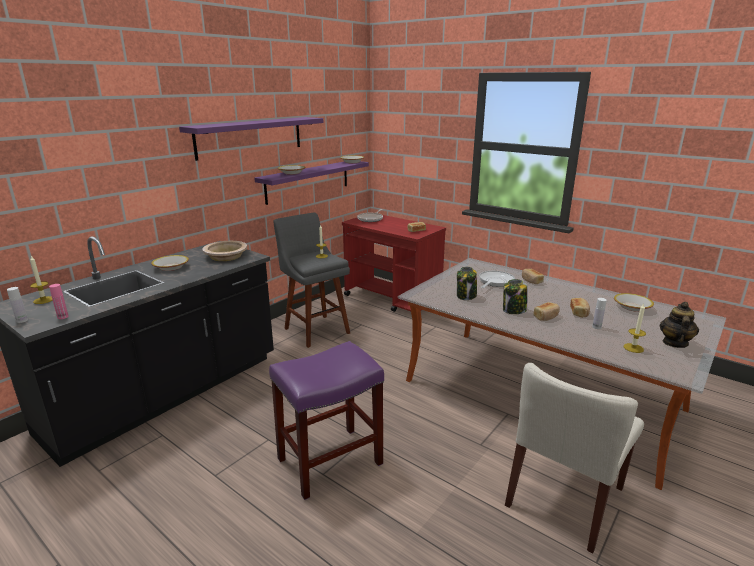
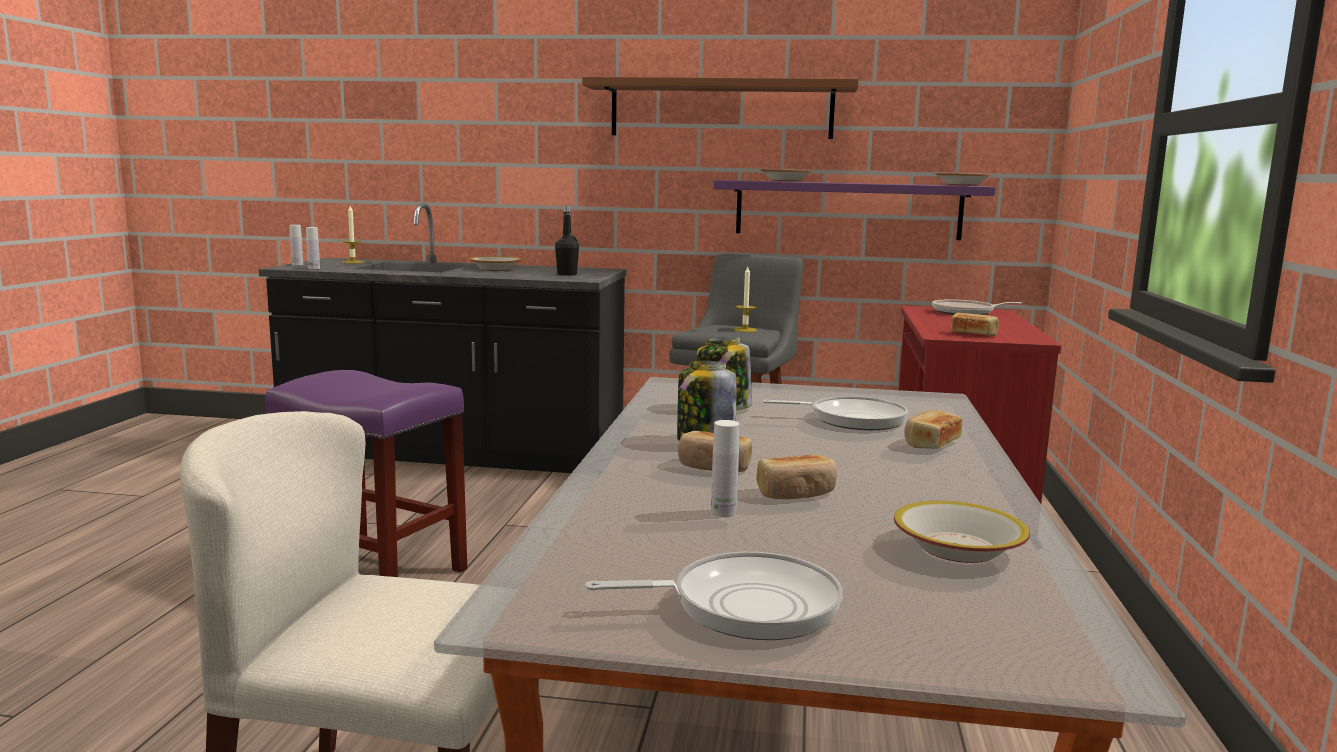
camera: 60 degrees right, 10 degrees down
pink bottle [49,284,68,319] -> white bottle [306,227,320,269]
purple shelf [179,117,323,161] -> brown shelf [582,77,859,139]
beige bowl [202,241,247,261] -> black bottle [555,205,579,276]
candle [624,304,646,353] -> none
teapot [660,302,699,348] -> frying pan [586,552,843,640]

